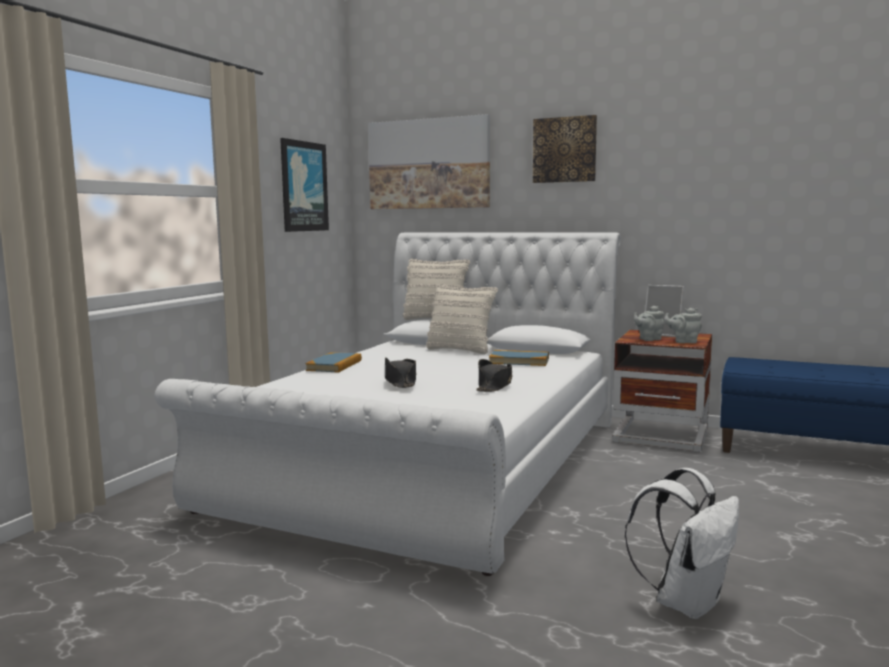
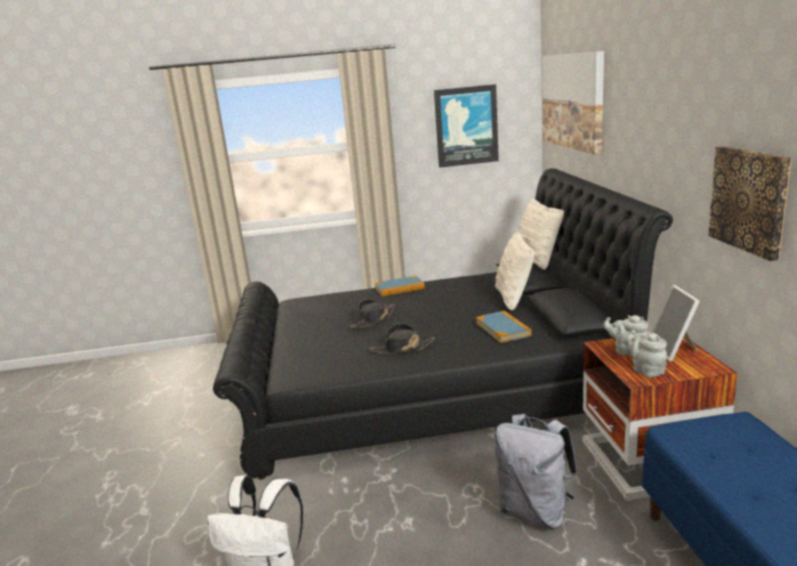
camera: 60 degrees right, 10 degrees up
white bed [154,232,621,576] -> black bed [213,168,673,480]
picture [533,115,597,183] -> picture moved to [708,146,792,261]
none -> grey backpack [494,414,578,529]

